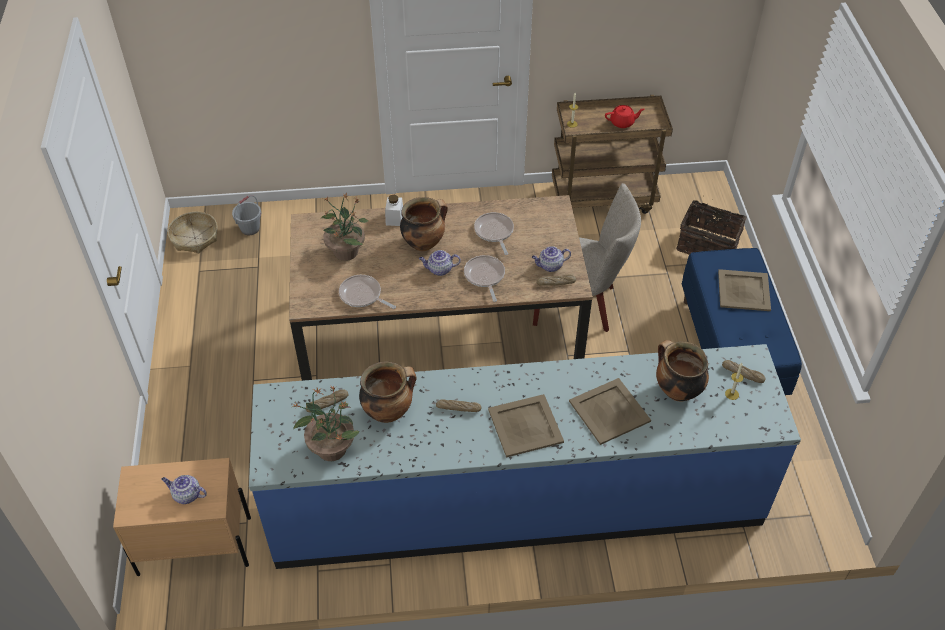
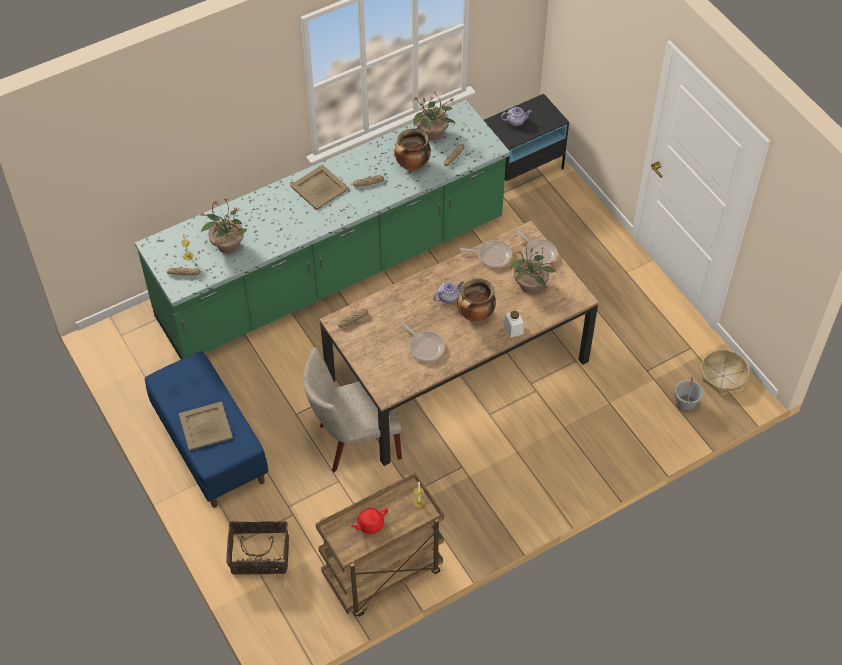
camera: 155 degrees right, 5 degrees up
beige nightstand [113,458,251,576] -> black nightstand [484,94,569,181]
blue counter [249,344,801,569] -> green counter [135,100,510,359]
frying pan [464,255,505,302] -> frying pan moved to [516,230,557,266]
teapot [532,246,571,272] -> none
beige tray [569,378,651,445] -> none
cooking pot [656,340,709,402] -> potted plant [199,198,247,254]

